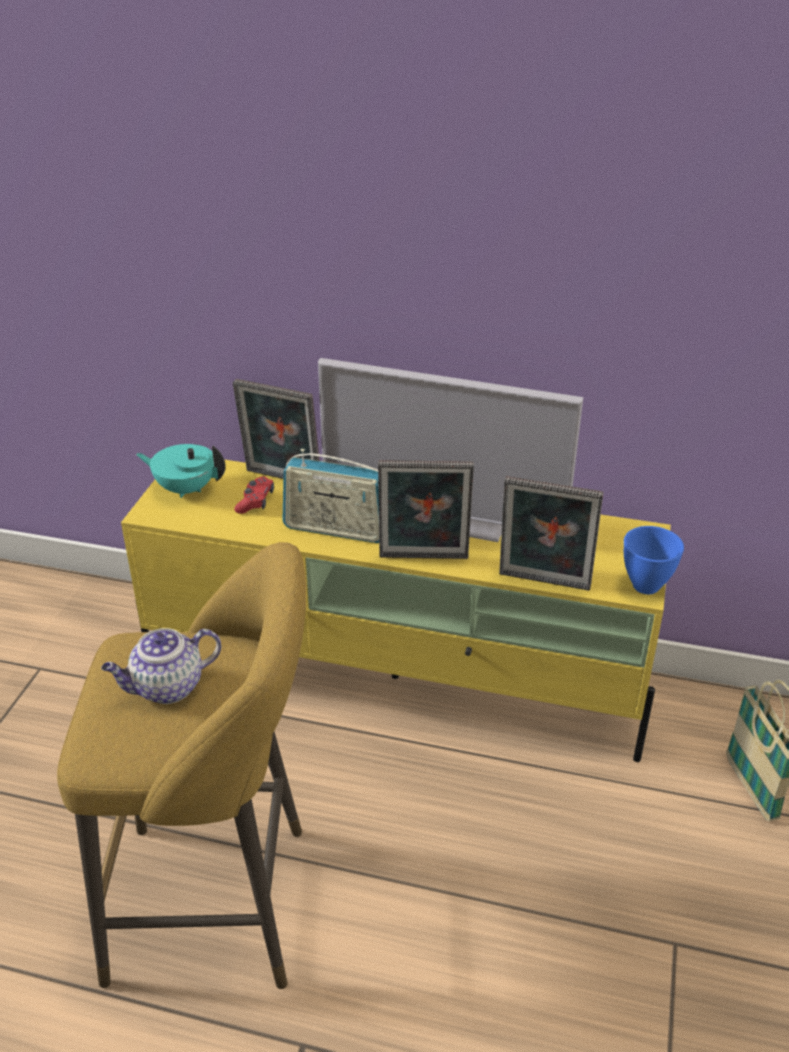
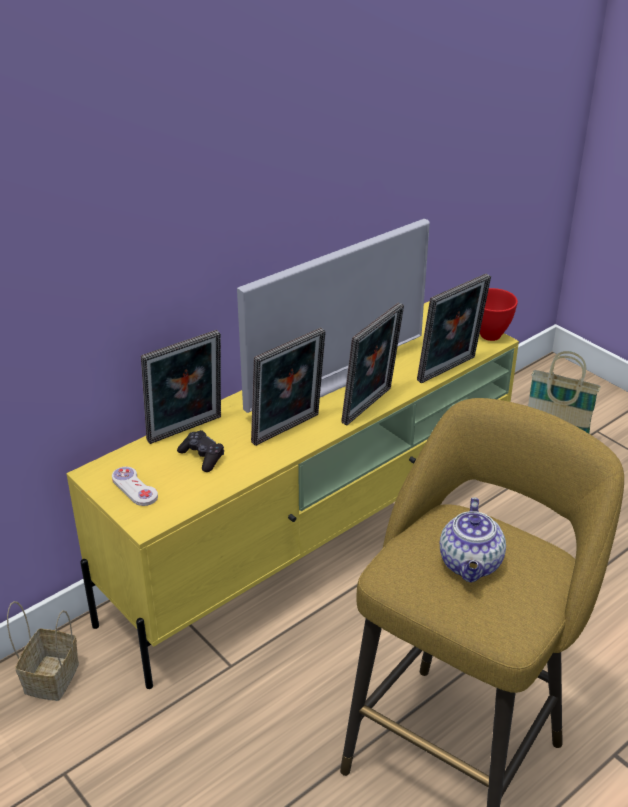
camera: 55 degrees left, 0 degrees up
turquoise teapot [136,444,226,498] -> white game controller [112,467,158,506]
red game controller [234,477,274,514] -> black game controller [177,430,224,472]
radio [283,449,379,543] -> picture frame [251,327,326,446]
blue bowl [624,526,684,594] -> red bowl [480,288,518,341]
none -> basket [7,601,79,701]

